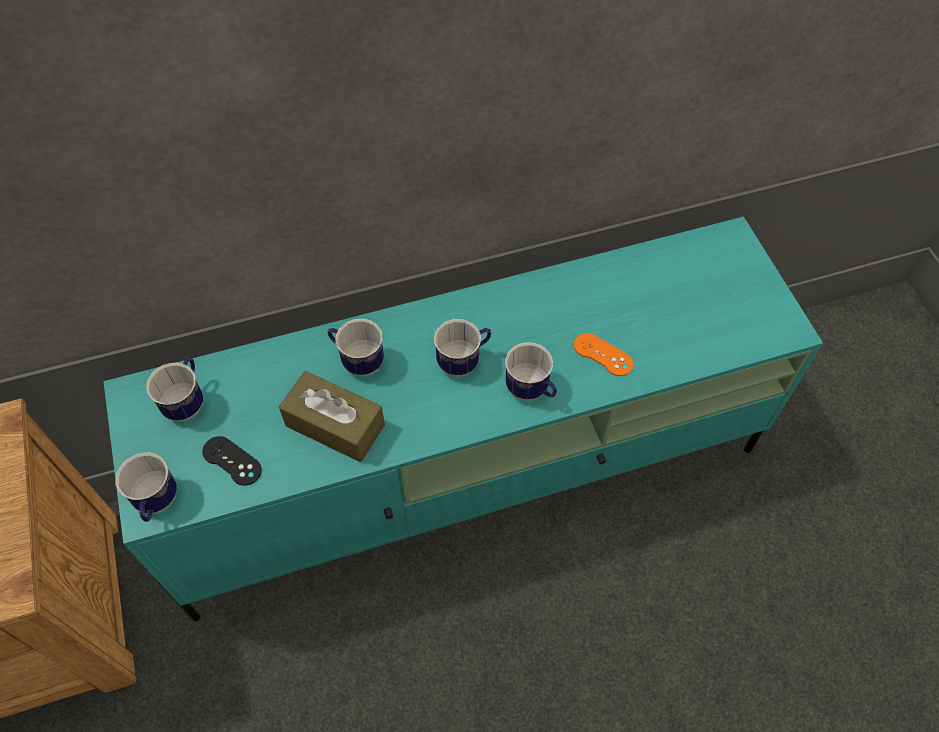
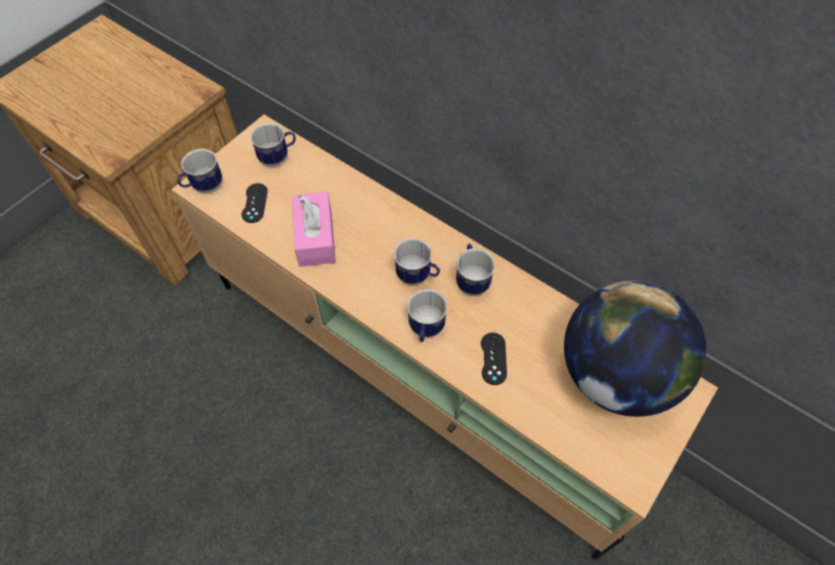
camera: 55 degrees right, 0 degrees up
turquoise tv stand [103,217,823,621] -> beige tv stand [171,115,718,560]
brown tissue box [279,371,385,462] -> pink tissue box [292,192,336,267]
mug [328,319,384,376] -> mug moved to [456,243,495,296]
orange game controller [574,333,633,376] -> black game controller [481,333,507,385]
none -> globe [564,280,706,417]

